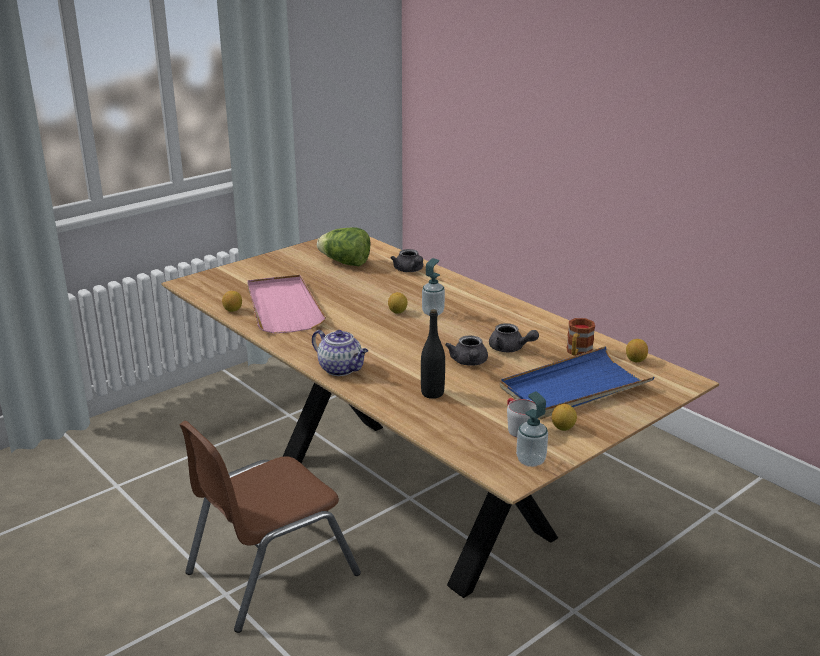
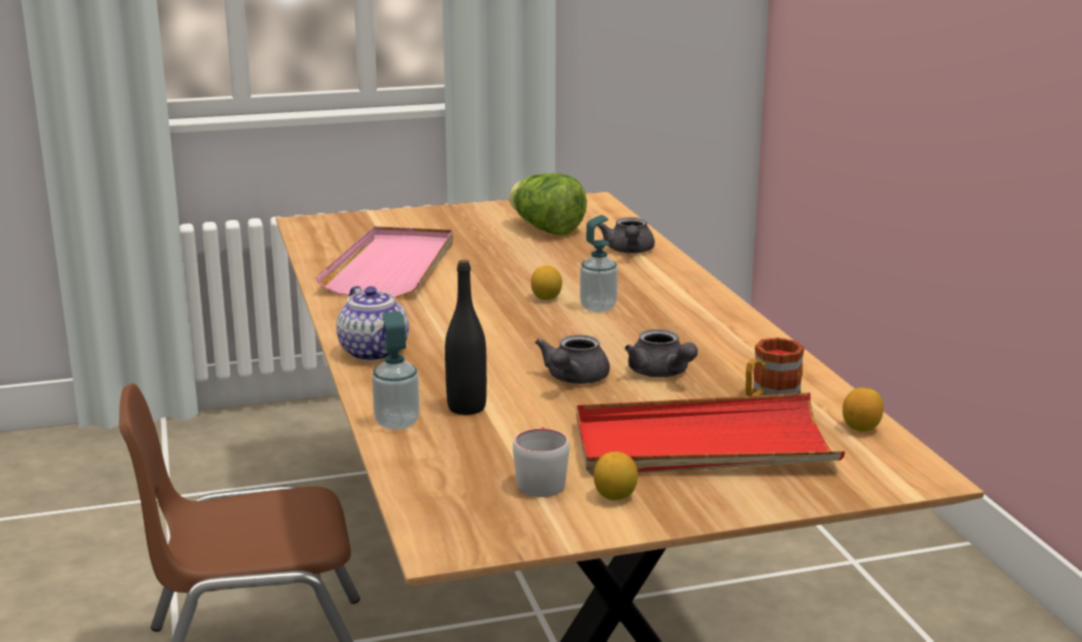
camera: 25 degrees right, 5 degrees down
lemon [222,291,242,312] -> none
blue tray [500,346,655,419] -> red tray [576,393,845,476]
soap dispenser [516,392,548,467] -> soap dispenser moved to [372,311,420,430]

